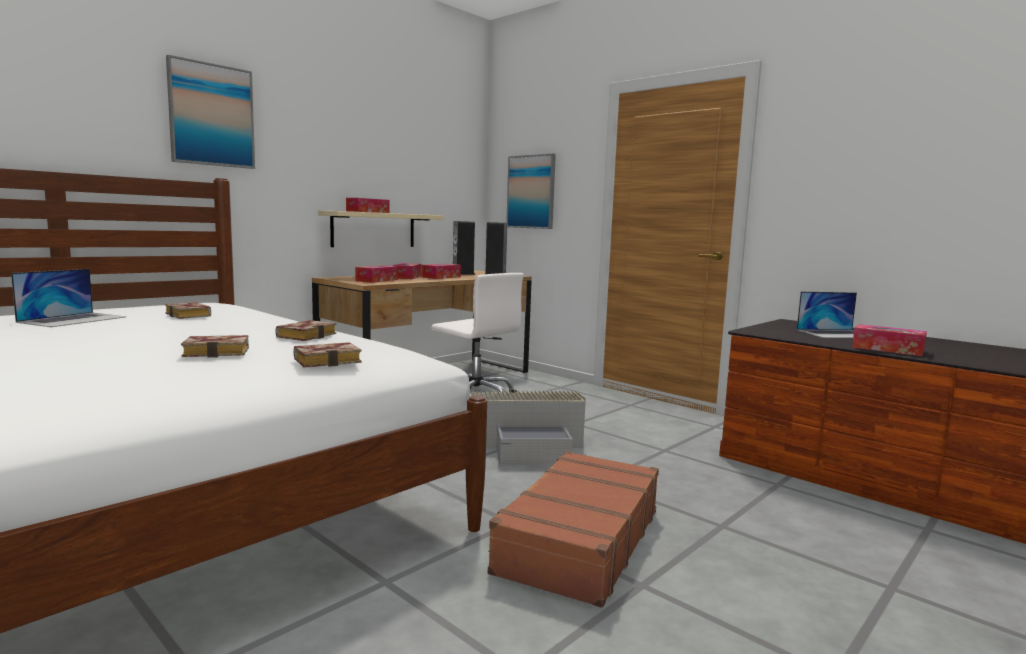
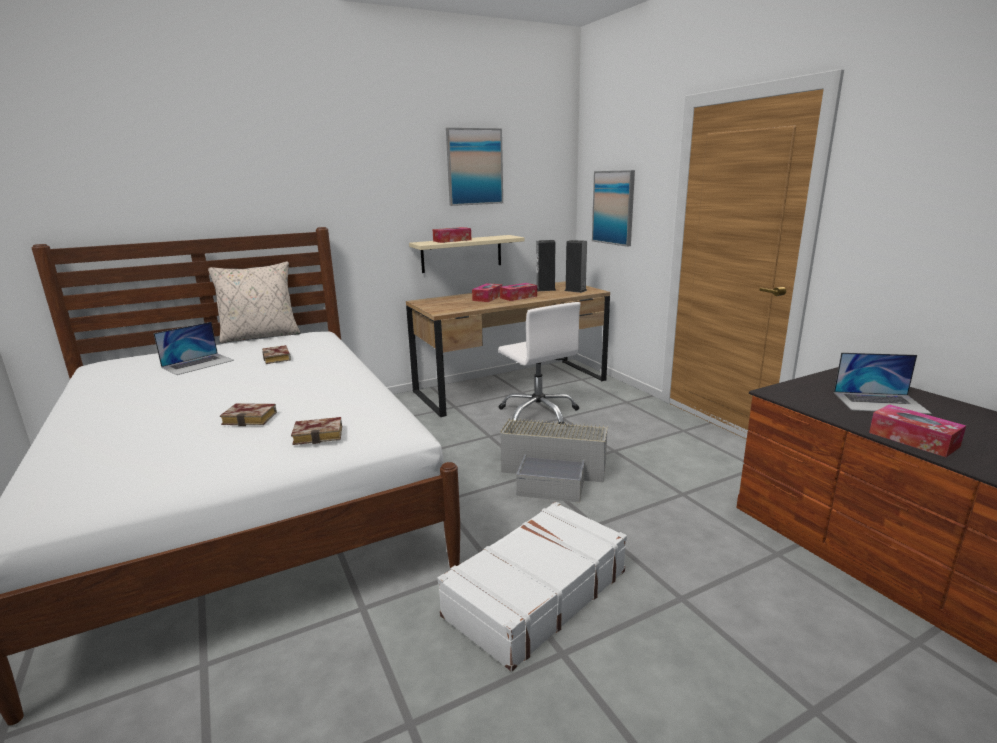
camera: 20 degrees right, 10 degrees up
picture [166,55,255,169] -> picture moved to [446,128,503,206]
book [275,320,336,341] -> none
tissue box [355,265,398,283] -> none
brown suitcase [488,451,659,608] -> white suitcase [438,502,627,671]
none -> beige pillow [208,262,300,343]

